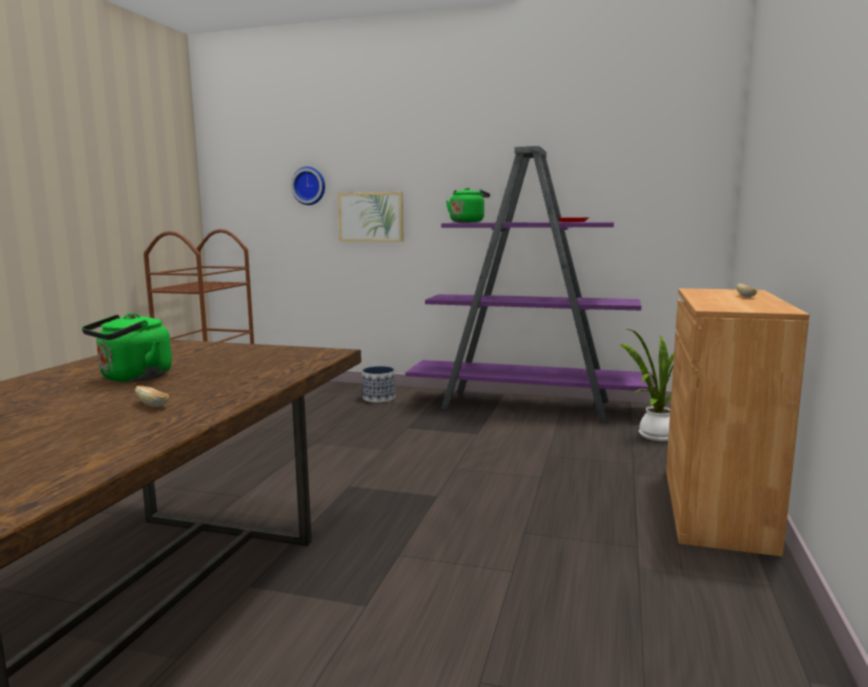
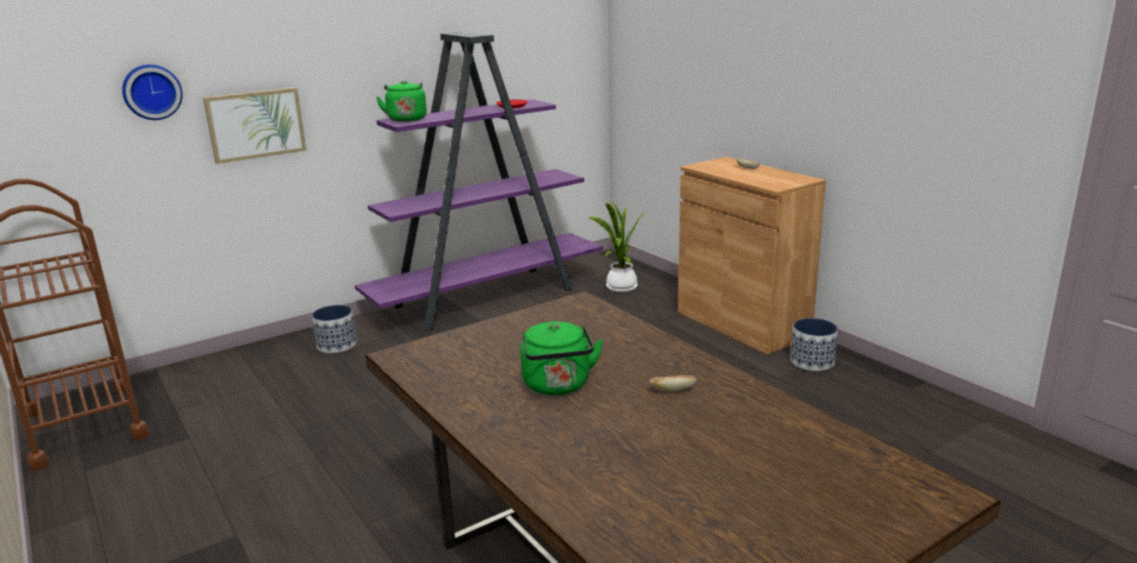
camera: 50 degrees left, 10 degrees up
none -> planter [790,318,838,371]

